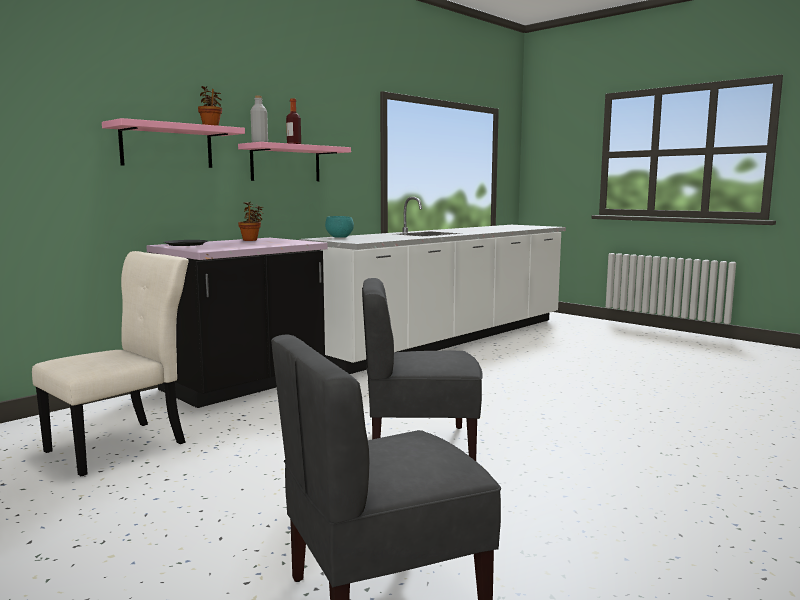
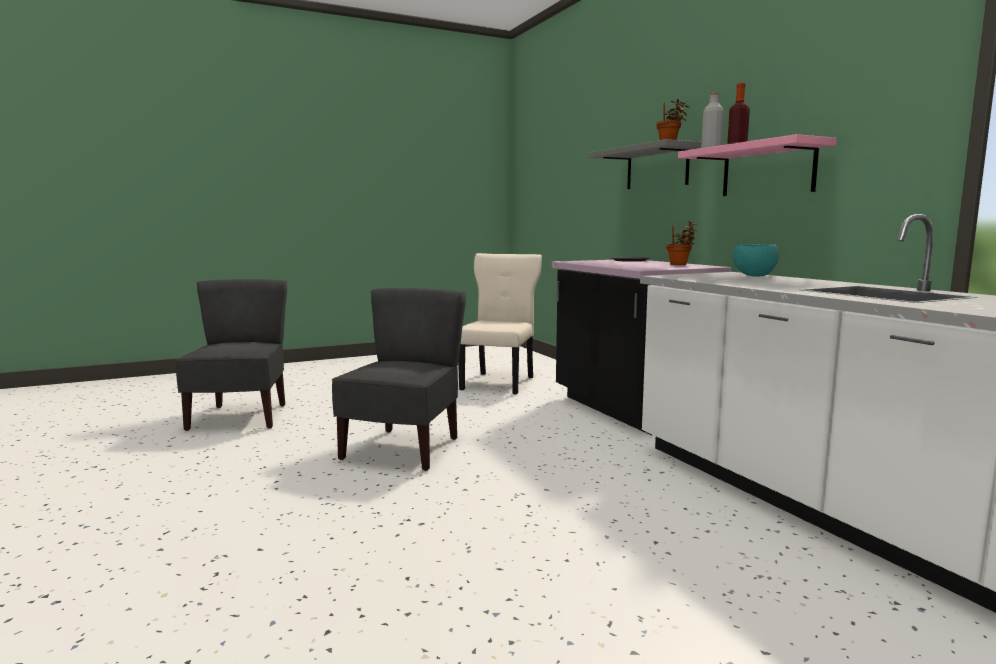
camera: 110 degrees right, 0 degrees up
beige chair [32,251,189,476] -> beige chair turned 135 degrees counterclockwise [458,253,542,395]
pink shelf [102,118,245,168] -> grey shelf [589,139,701,189]

